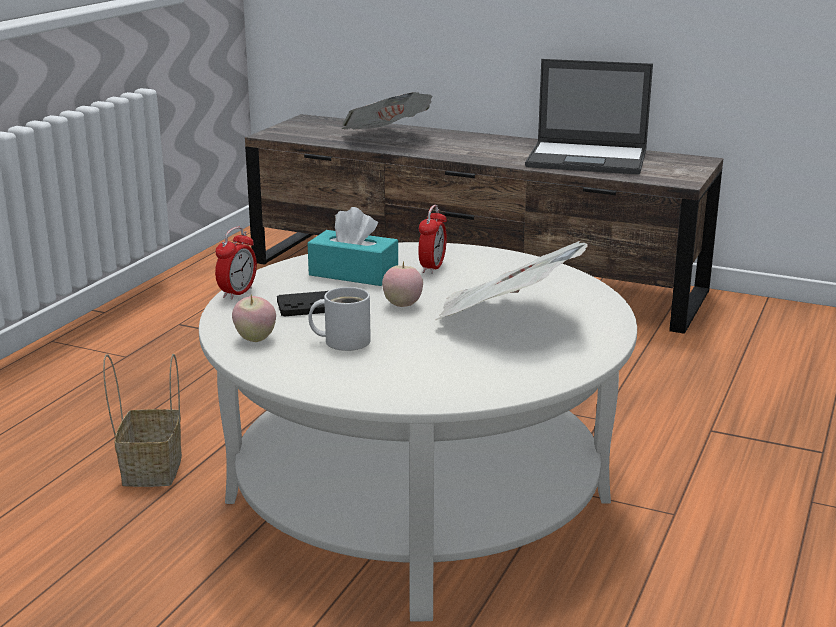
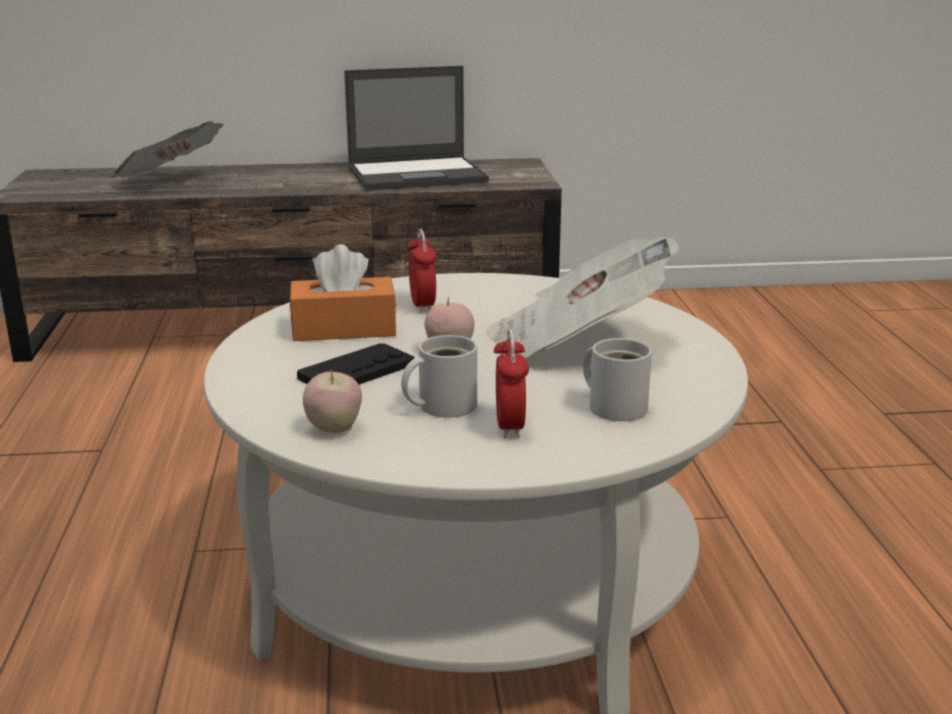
camera: 30 degrees left, 0 degrees up
basket [103,354,182,487] -> none
alarm clock [215,227,257,300] -> alarm clock moved to [493,329,529,438]
turquoise tissue box [308,207,398,286] -> orange tissue box [290,244,397,341]
none -> white mug [583,338,652,421]

